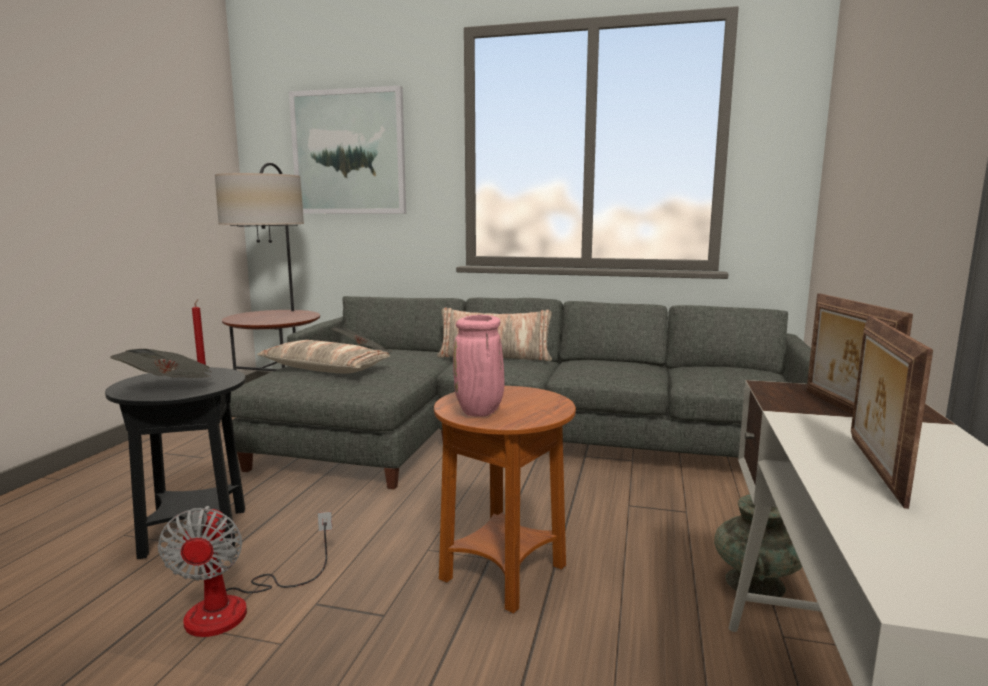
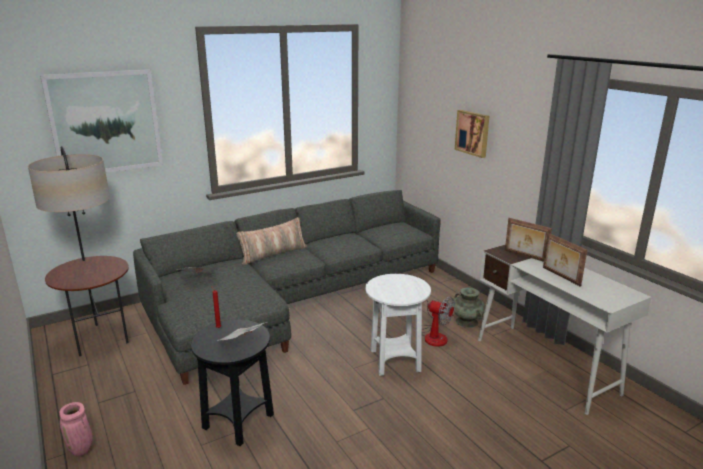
camera: 45 degrees left, 10 degrees up
fan [158,506,332,637] -> fan moved to [422,297,455,347]
pillow [257,340,390,374] -> none
brown side table [434,386,576,613] -> white side table [365,274,431,376]
pink vase [453,315,505,417] -> pink vase moved to [59,402,93,456]
none -> picture [455,110,489,158]

